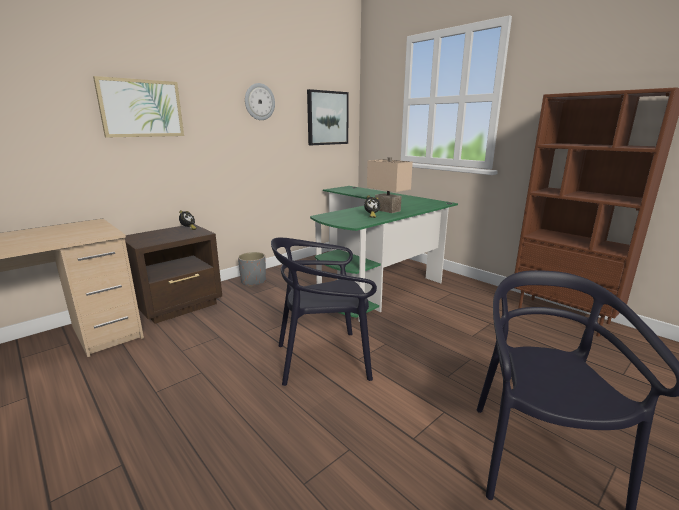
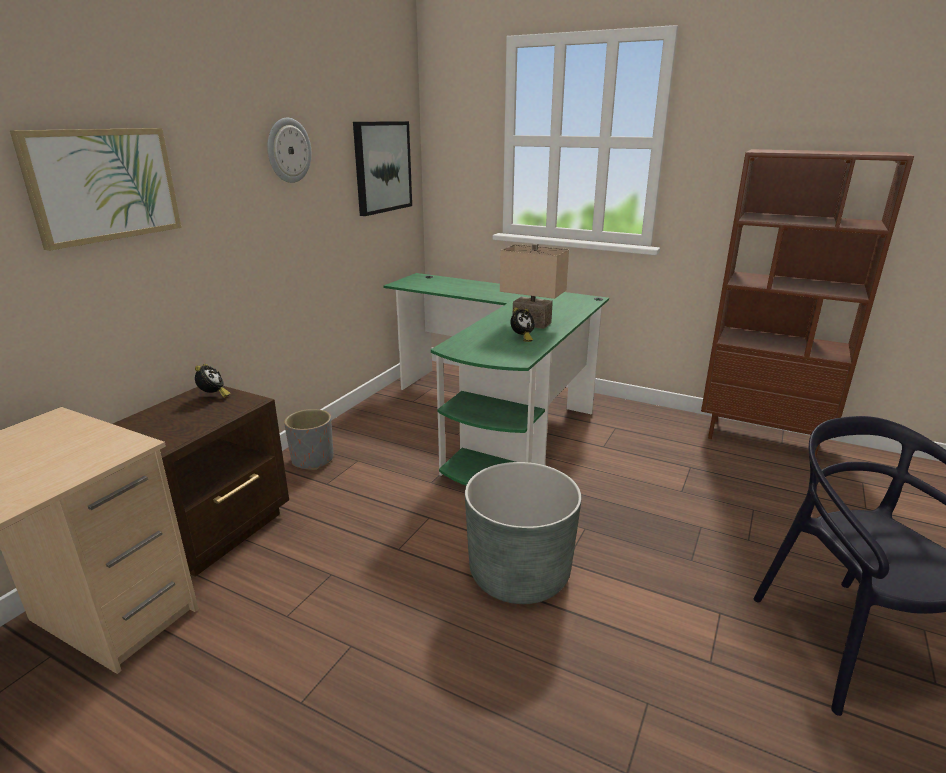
camera: 20 degrees left, 5 degrees up
black chair [271,237,377,386] -> grey planter [465,462,582,604]

